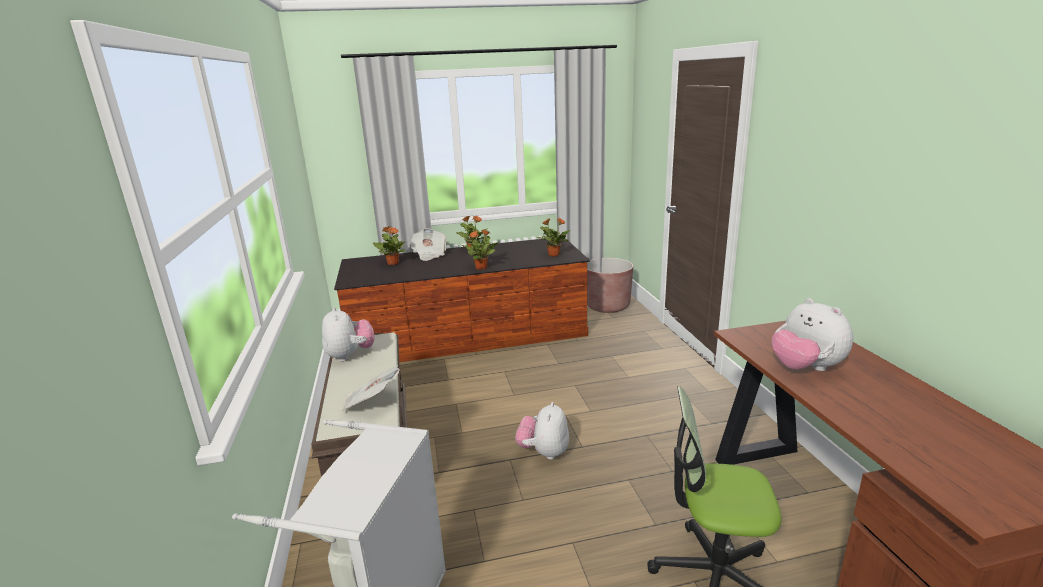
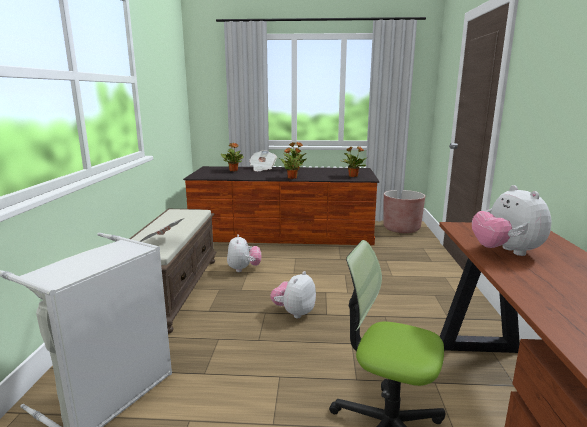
camera: 15 degrees right, 5 degrees down
plush toy [322,307,375,362] -> plush toy moved to [227,234,261,272]

